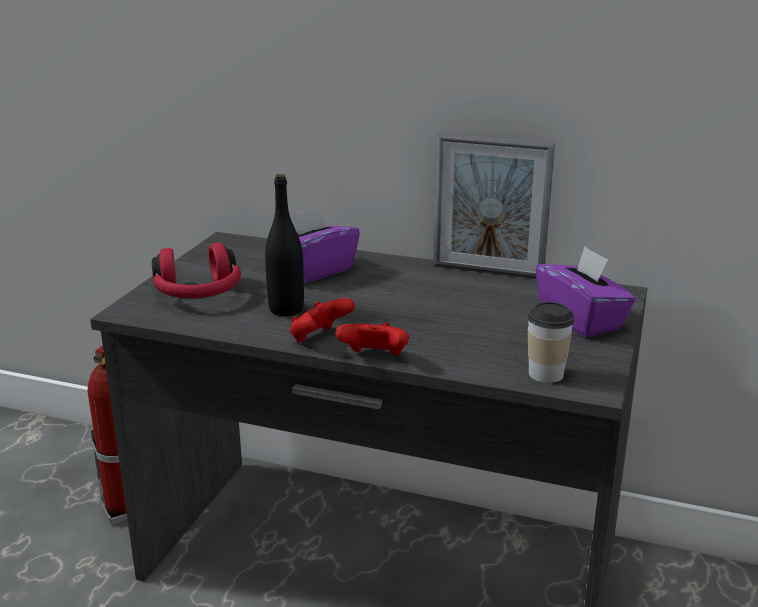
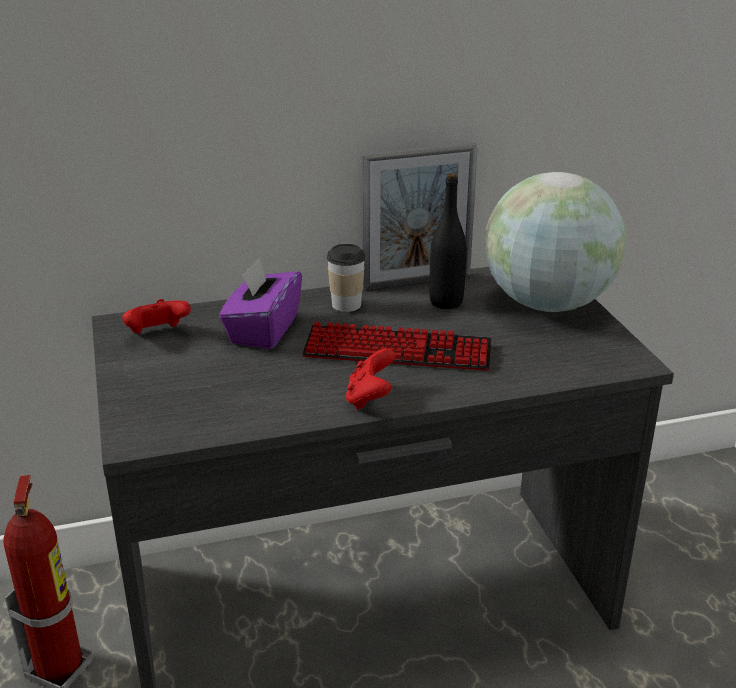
camera: 35 degrees left, 5 degrees up
red headphones [152,243,241,298] -> none
black bottle [265,174,304,316] -> black bottle moved to [429,173,467,309]
red game controller [335,322,409,356] -> red game controller moved to [122,299,191,334]
cup [528,302,575,383] -> cup moved to [327,244,366,312]
purple tissue box [536,246,636,337] -> globe [485,172,626,312]
none -> keyboard [302,322,492,371]

